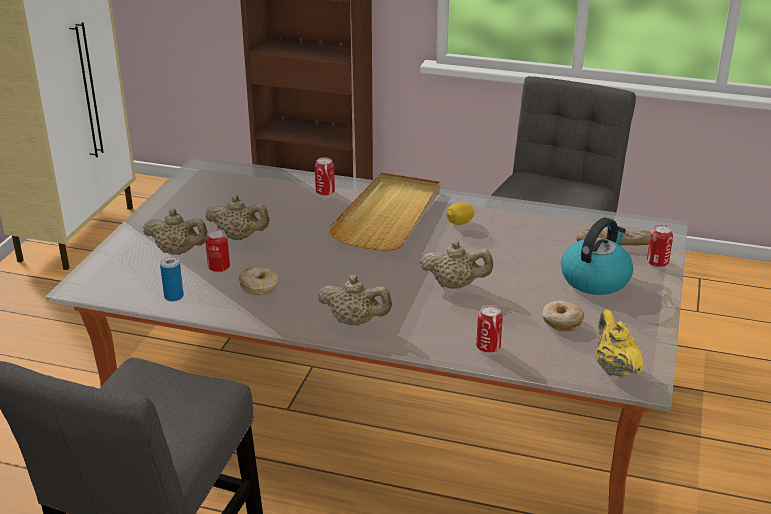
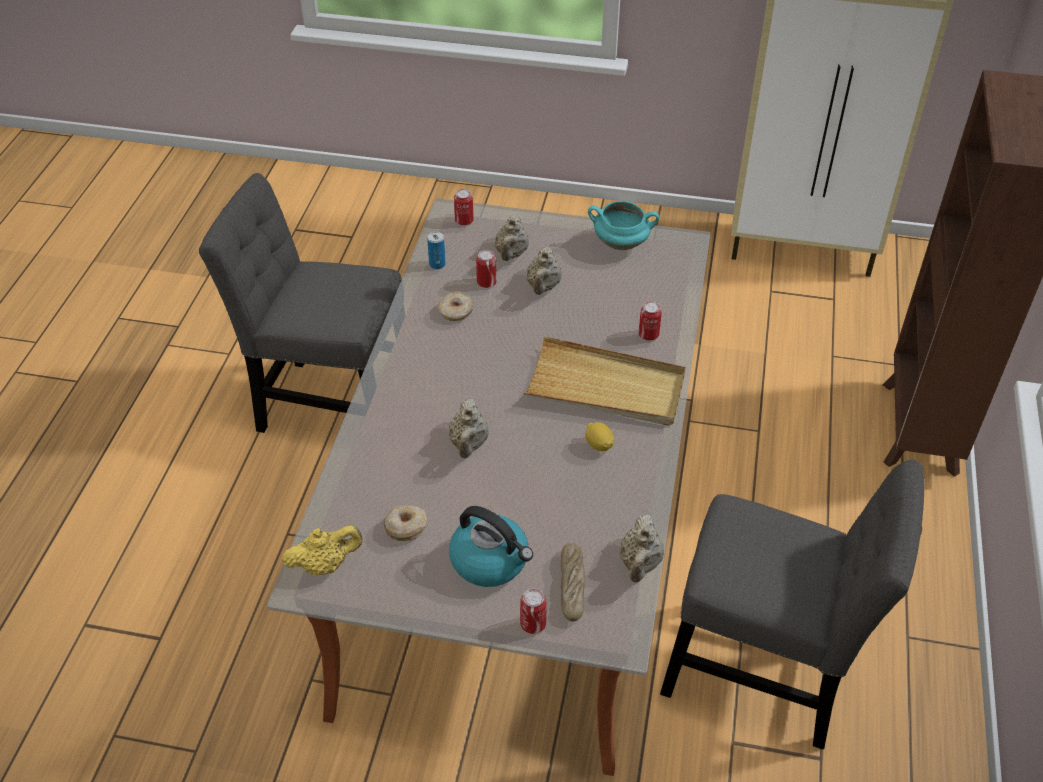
camera: 85 degrees right, 15 degrees up
beige teapot [318,275,392,326] -> beige teapot moved to [619,514,664,583]
can [476,305,503,353] -> can moved to [454,189,474,225]
none -> turquoise cooking pot [588,201,659,250]

